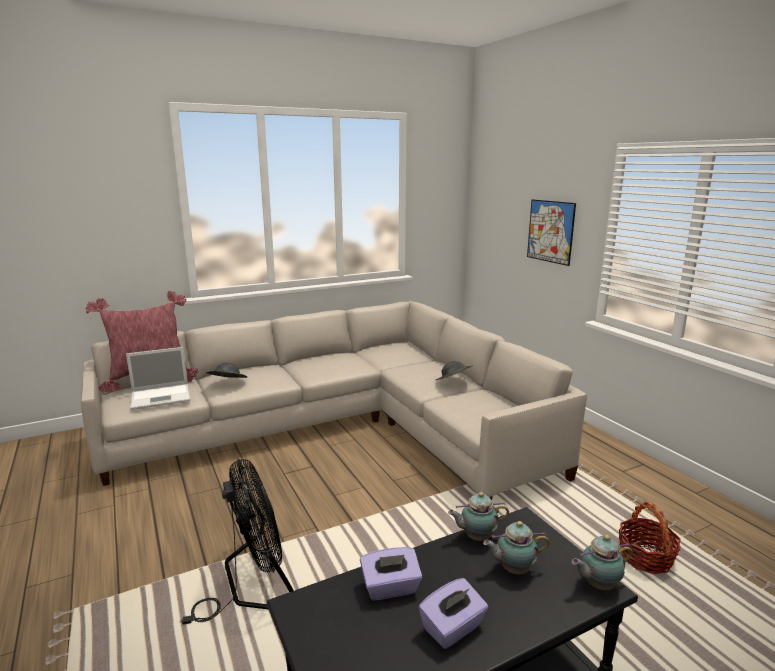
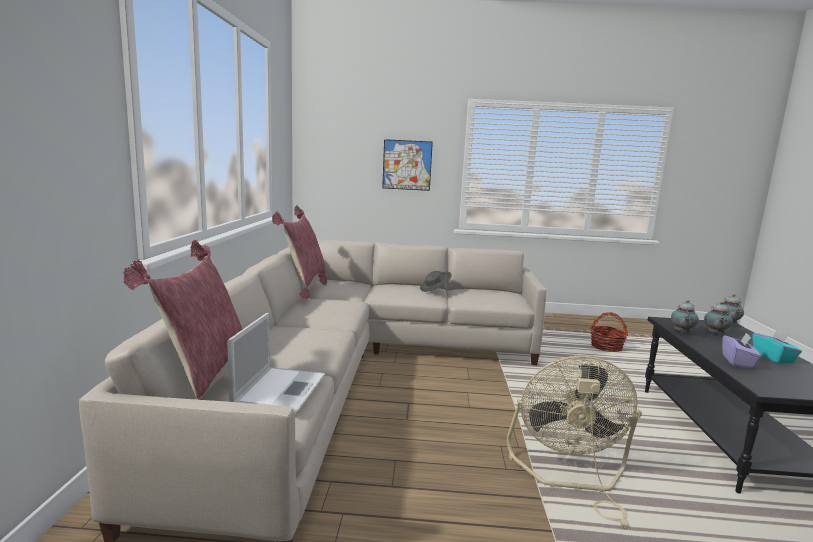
camera: 60 degrees left, 5 degrees down
black fan [180,459,294,624] -> beige fan [507,356,642,530]
grey hat [206,363,247,378] -> none
purple tissue box [418,578,488,649] -> turquoise tissue box [753,328,802,363]
none -> red pillow [272,205,327,299]

